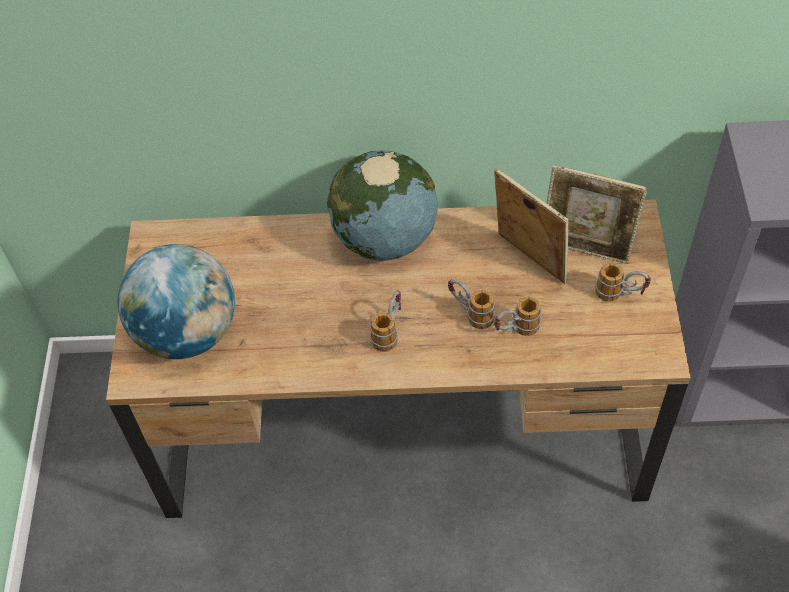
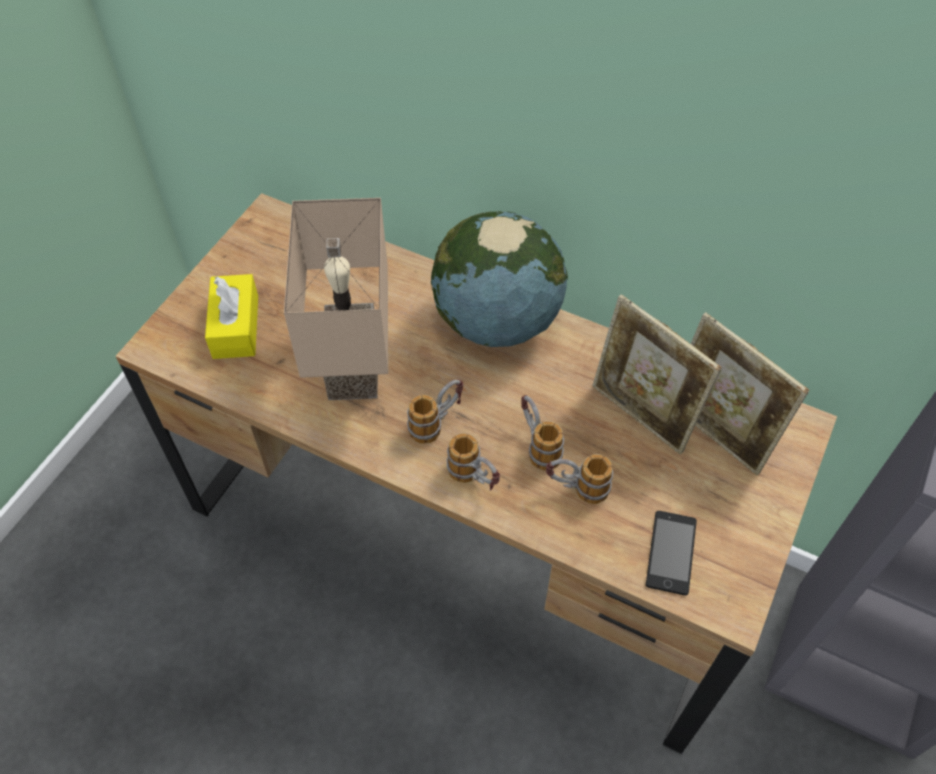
camera: 25 degrees right, 0 degrees up
globe [117,244,235,359] -> yellow tissue box [205,274,258,359]
picture frame [494,168,568,284] -> picture frame turned 150 degrees clockwise [592,294,722,455]
mug [595,262,651,302] -> mug moved to [447,433,500,491]
none -> beige table lamp [284,198,388,400]
none -> phone [646,511,697,595]

